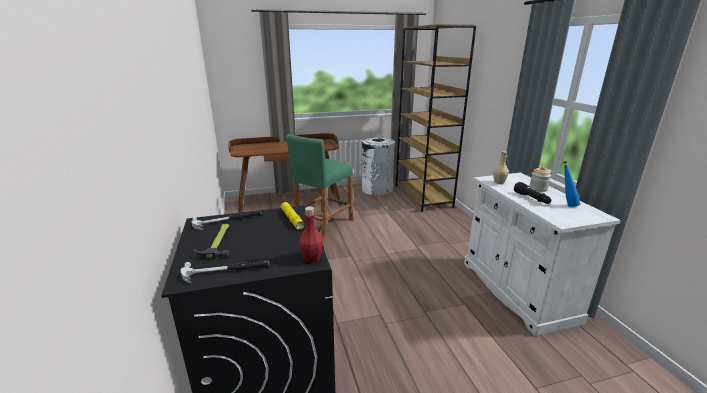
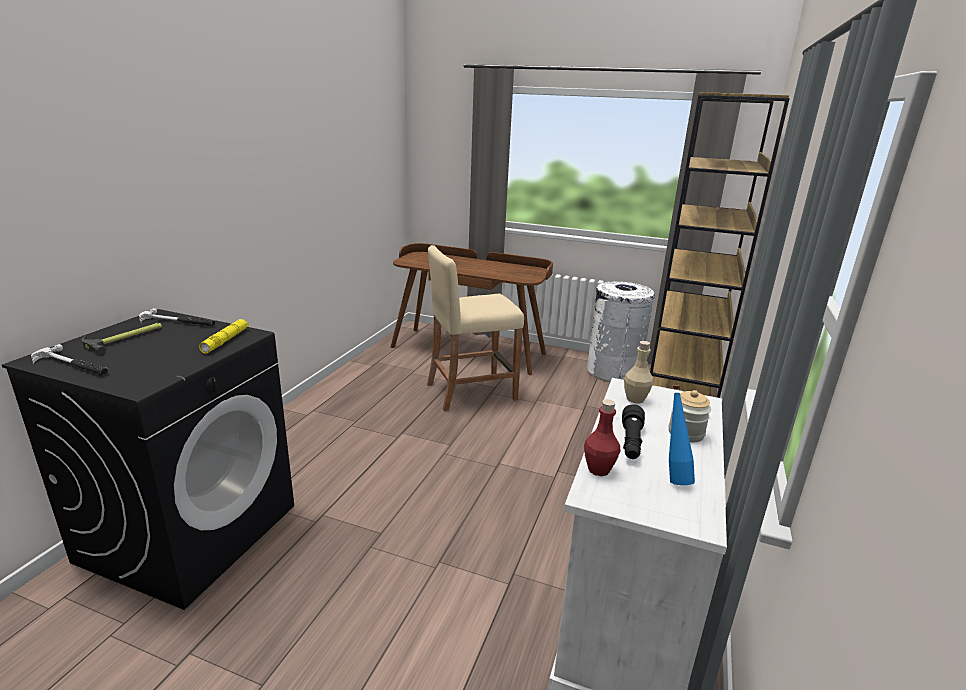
camera: 35 degrees right, 0 degrees up
green stool [286,134,353,240] -> beige stool [427,245,524,411]
red bottle [299,207,324,263] -> red bottle moved to [584,399,620,476]

